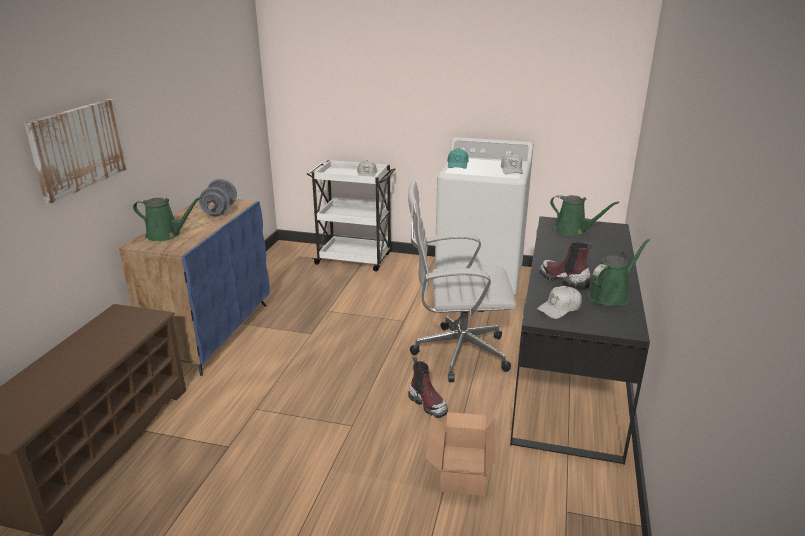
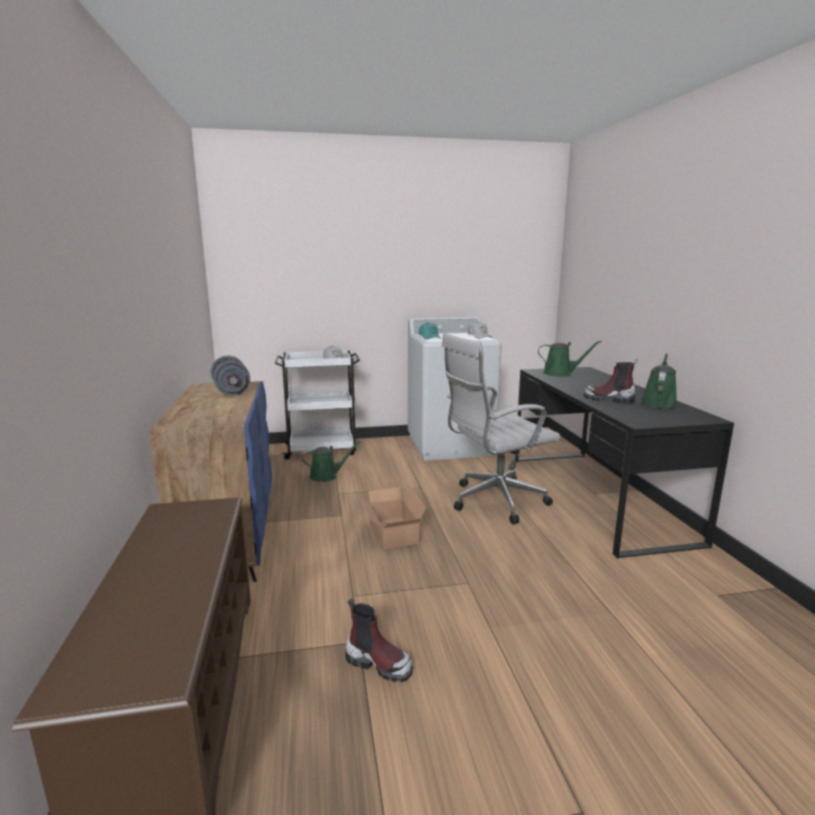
camera: 25 degrees left, 10 degrees down
picture [24,99,127,204] -> none
green watering can [133,197,201,241] -> green watering can moved to [302,441,361,482]
boot [408,356,448,418] -> boot moved to [345,598,413,682]
cardboard box [426,412,496,496] -> cardboard box moved to [357,485,426,549]
white cap [537,286,582,319] -> none

